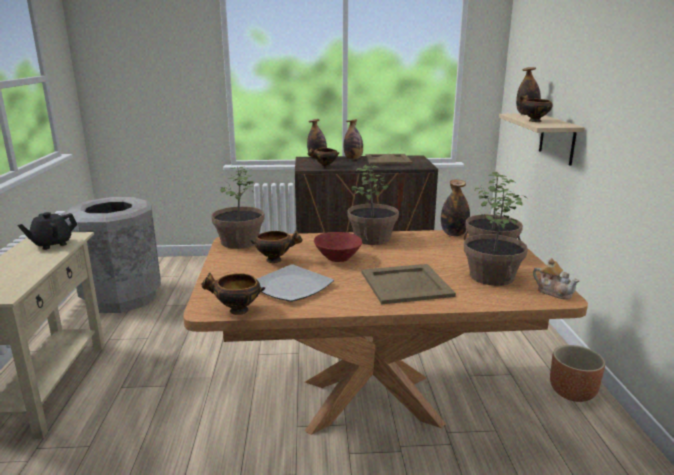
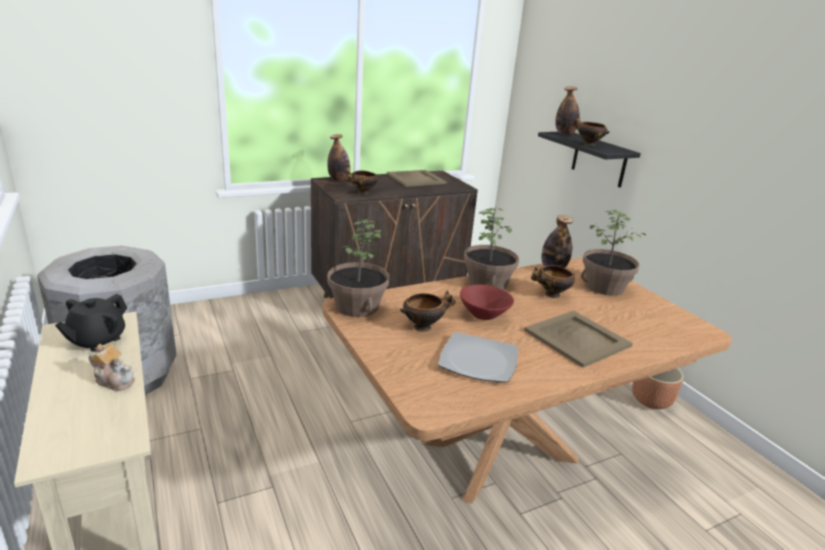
camera: 25 degrees left, 5 degrees up
bowl [201,273,265,315] -> bowl moved to [531,265,575,298]
bottle [344,119,363,159] -> none
potted plant [464,189,528,286] -> none
beige shelf [499,114,585,166] -> black shelf [538,132,641,188]
teapot [533,258,579,300] -> teapot moved to [89,344,135,391]

